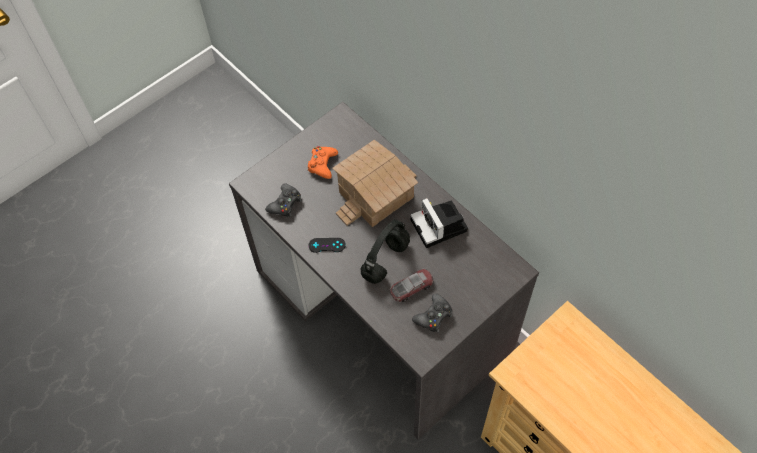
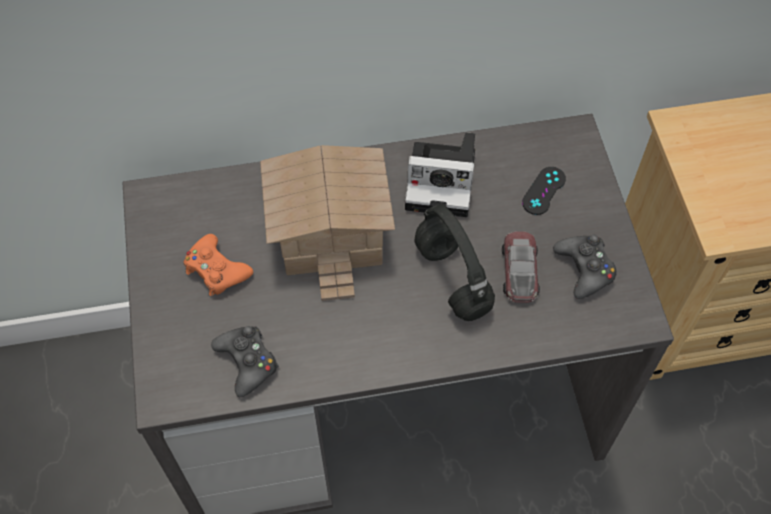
camera: 60 degrees left, 0 degrees up
black game controller [308,238,346,253] -> black game controller moved to [522,167,566,215]

